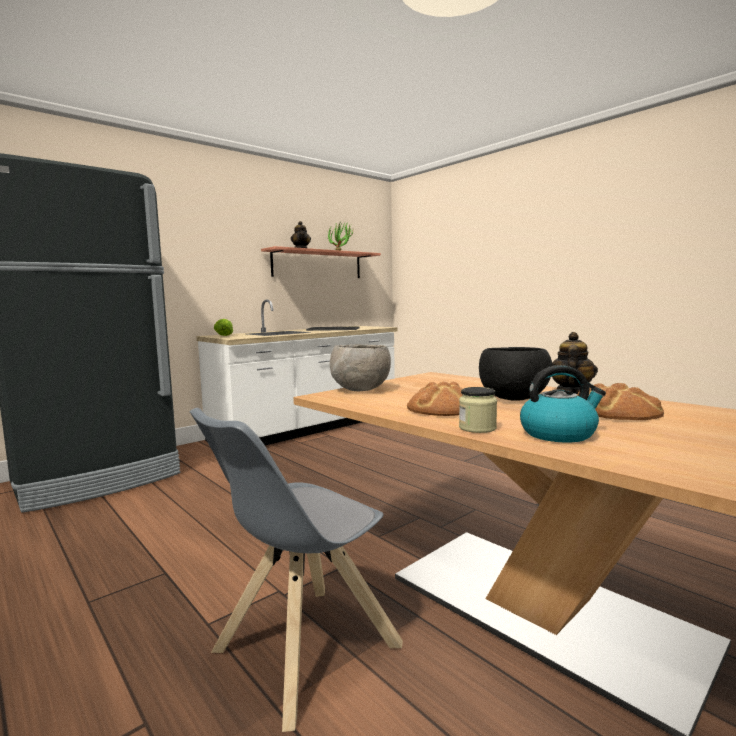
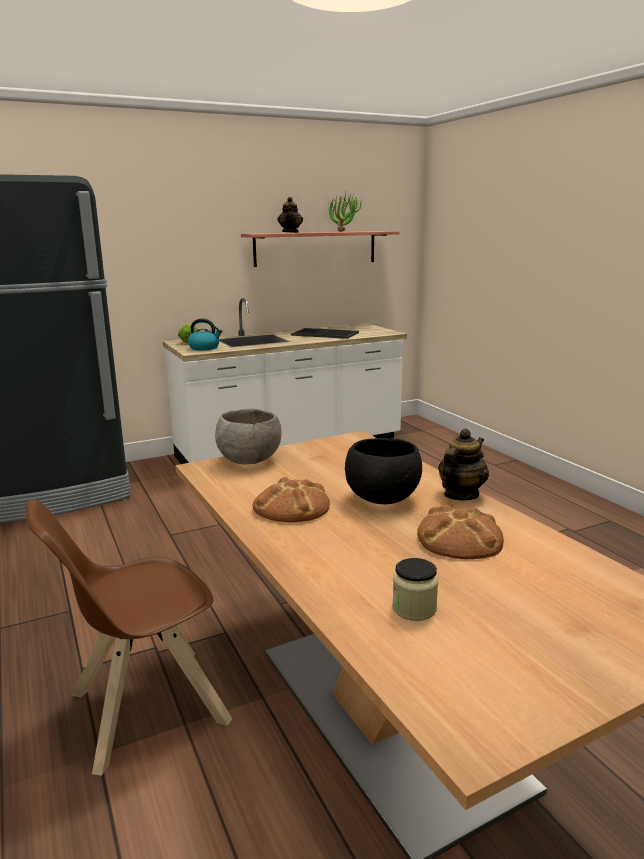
camera: 15 degrees right, 10 degrees up
grey chair [190,408,403,732] -> brown chair [26,499,233,776]
jar [459,387,497,433] -> jar moved to [392,558,438,621]
kettle [520,365,606,442] -> kettle moved to [188,318,223,350]

